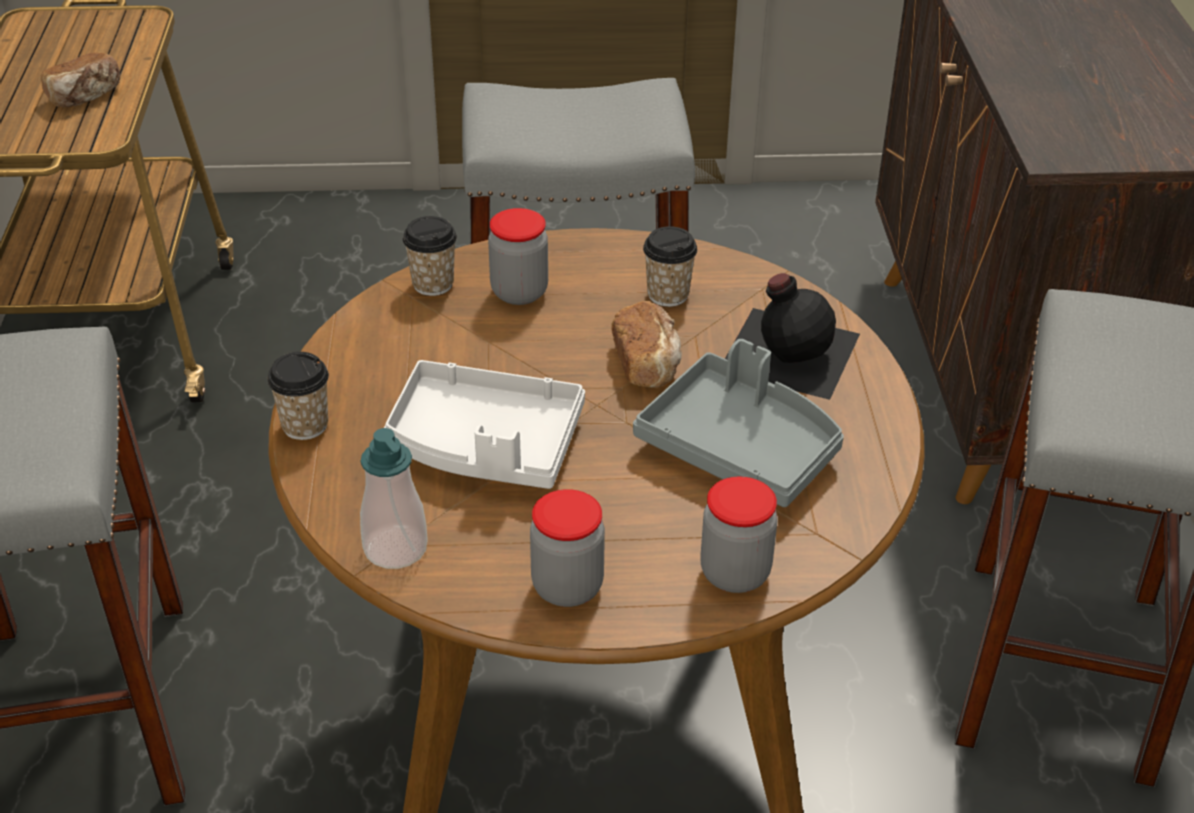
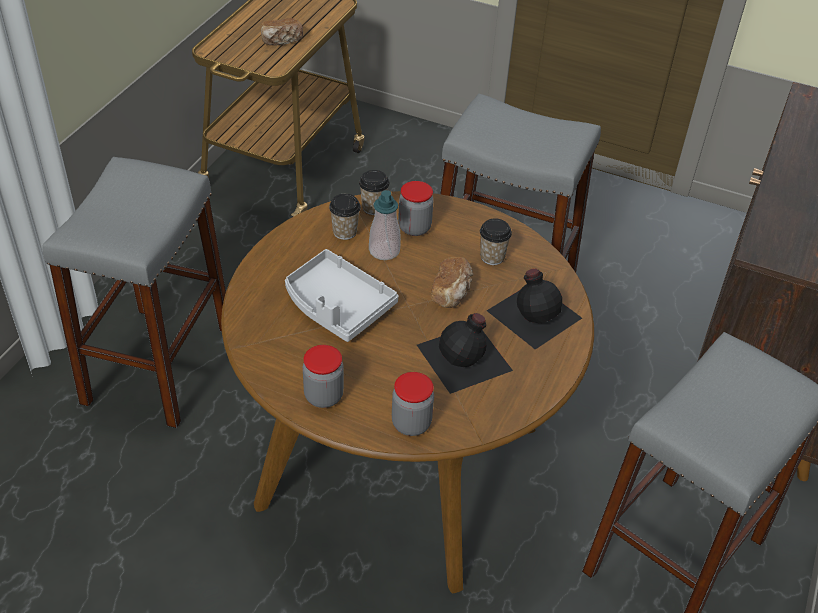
camera: 25 degrees right, 5 degrees up
cup [267,352,329,440] -> cup moved to [329,194,361,240]
soap dispenser [360,428,428,569] -> soap dispenser moved to [369,190,401,260]
grey tray [633,339,844,507] -> black bottle [417,313,513,394]

